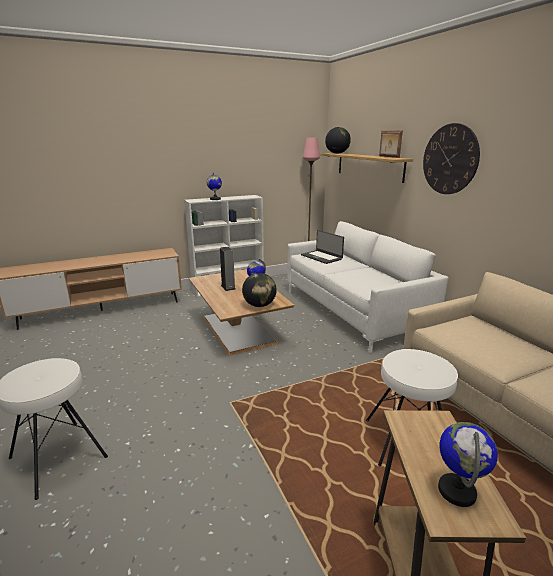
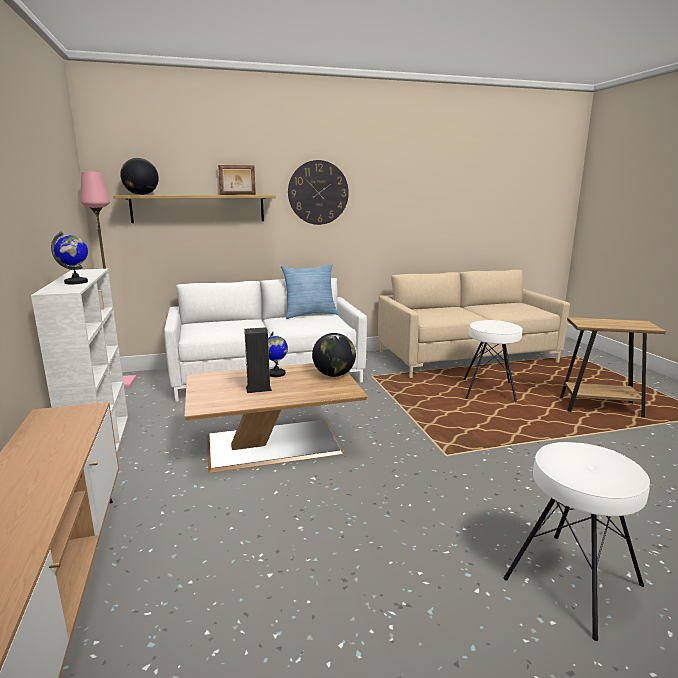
camera: 80 degrees left, 5 degrees down
laptop [301,230,344,264] -> none
globe [438,422,498,507] -> none
none -> pillow [281,264,338,319]

